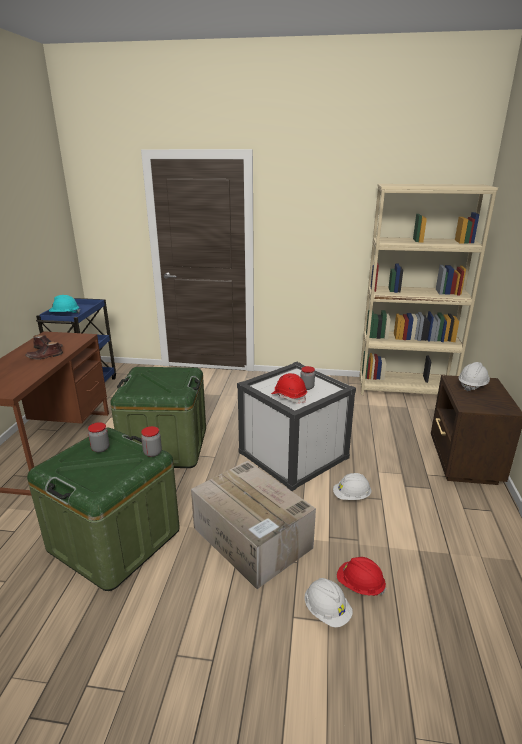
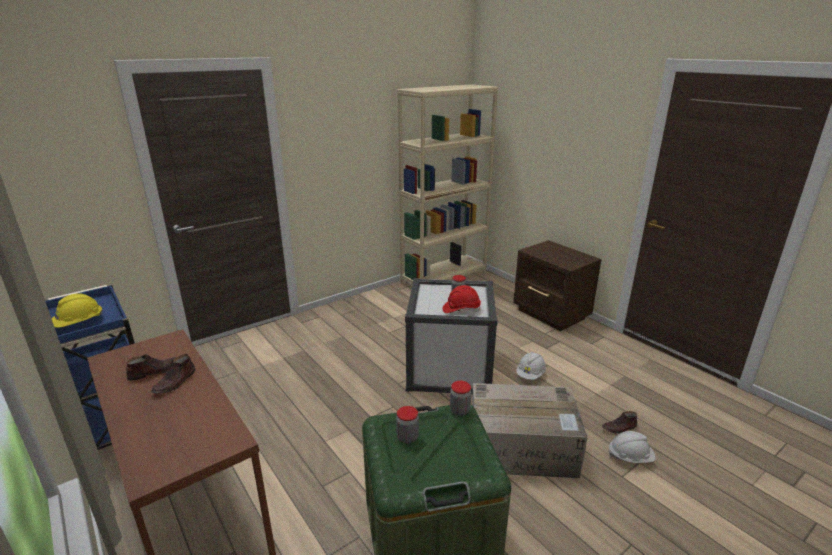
camera: 45 degrees left, 0 degrees up
turquoise hard hat [49,295,80,314] -> yellow hard hat [51,293,103,328]
green storage box [110,367,206,468] -> none
red hard hat [337,557,386,596] -> brown shoe [602,411,637,434]
white hard hat [458,362,490,392] -> none

